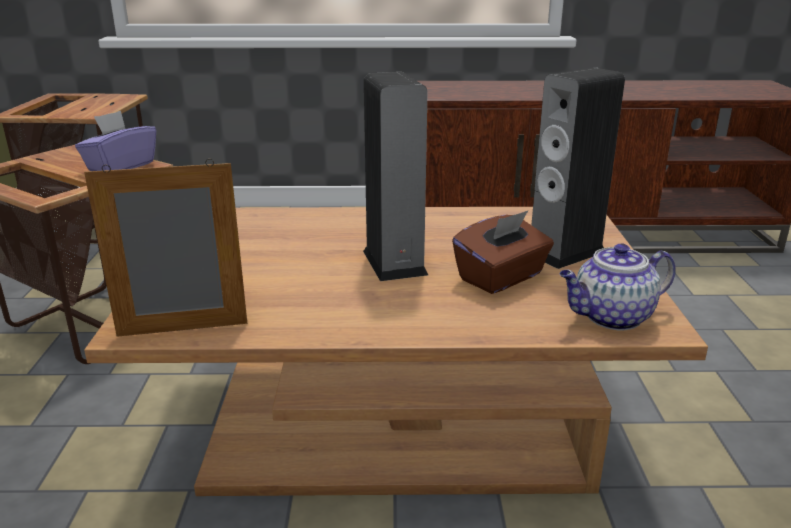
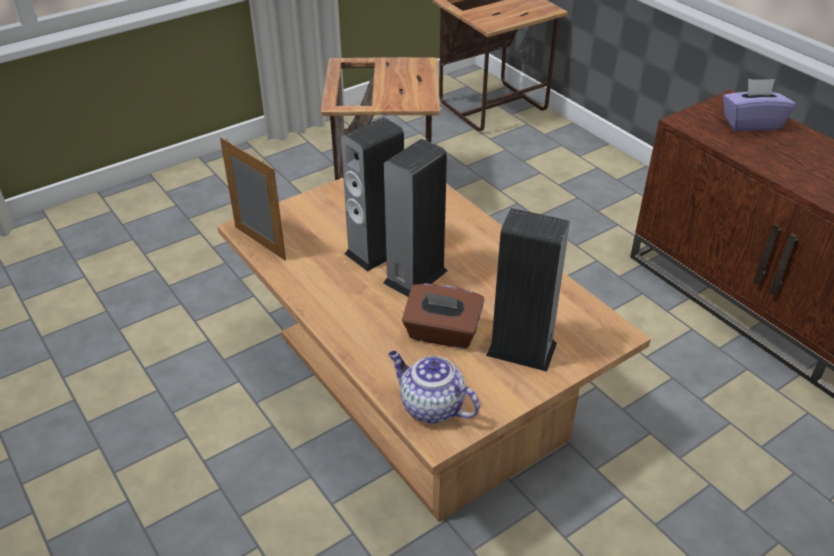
camera: 55 degrees right, 15 degrees up
purple tissue box [75,111,156,171] -> purple tissue box moved to [723,79,795,131]
none -> speaker [341,117,404,272]

